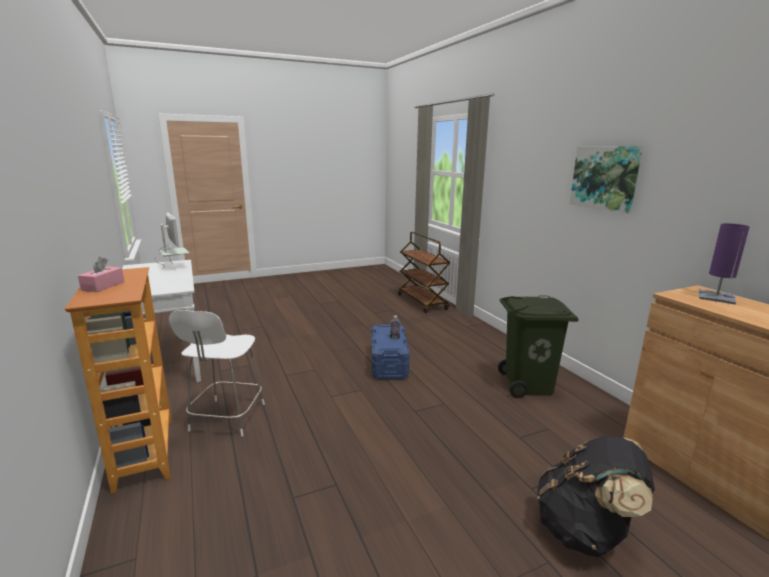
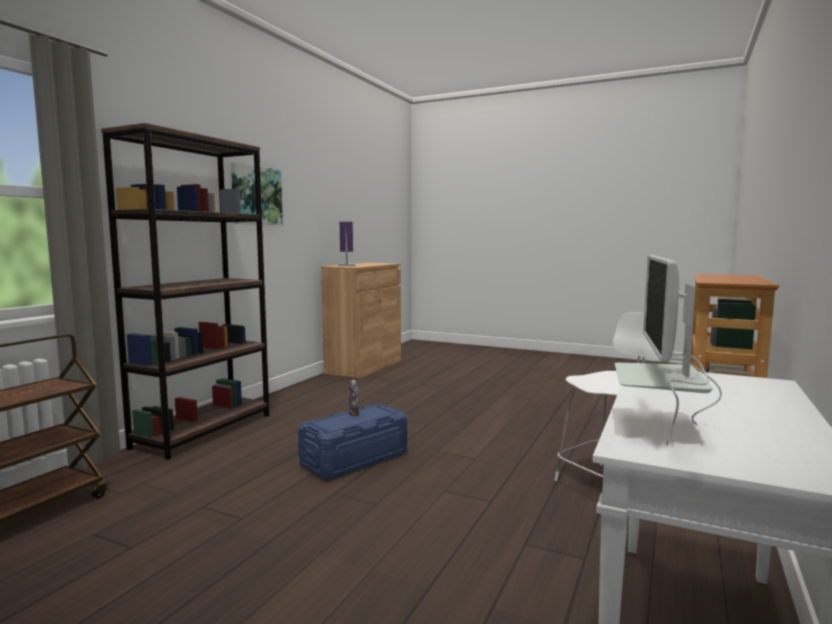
camera: 130 degrees left, 10 degrees down
pink tissue box [78,257,125,292] -> none
green trash can [498,295,579,398] -> none
black backpack [537,436,655,557] -> none
none -> brown bookcase [101,123,270,460]

